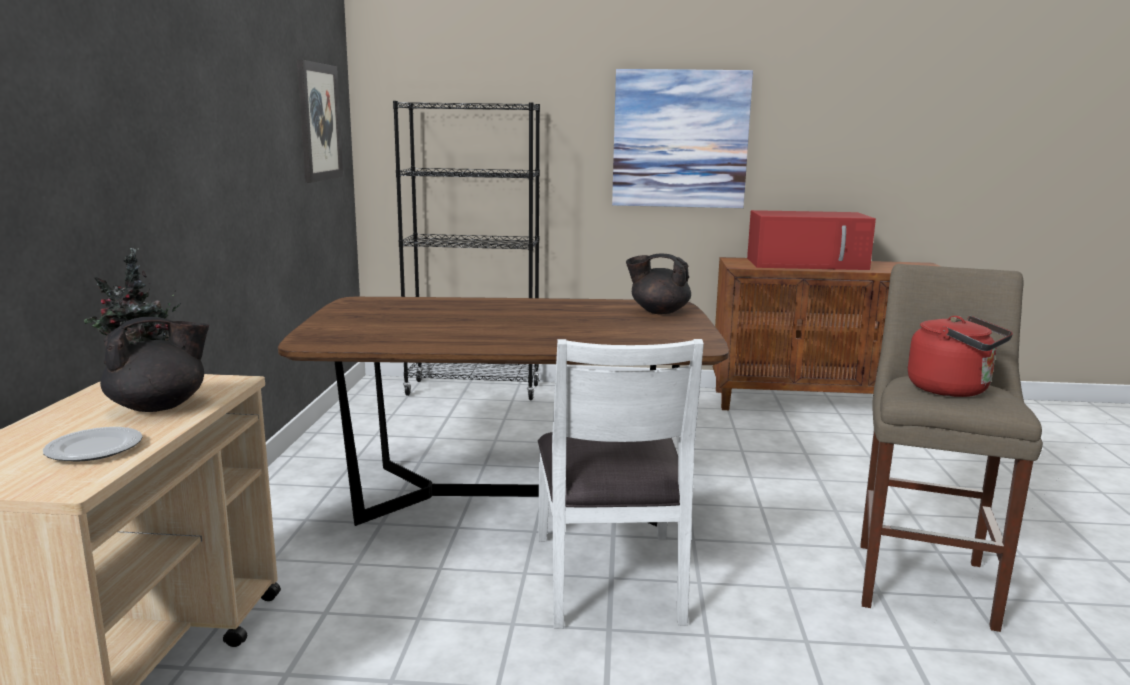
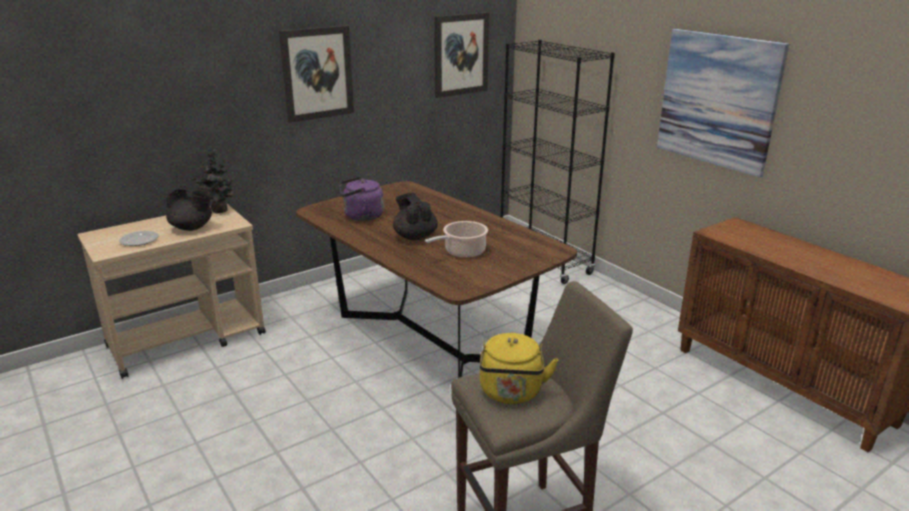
camera: 50 degrees right, 10 degrees up
white chair [538,339,704,629] -> none
black teapot [626,253,691,314] -> black teapot moved to [393,193,438,240]
red microwave [747,210,876,270] -> none
red kettle [908,316,1013,397] -> yellow kettle [480,333,558,404]
none -> picture [279,25,354,123]
none -> purple kettle [339,176,384,221]
none -> cooking pot [425,221,488,258]

